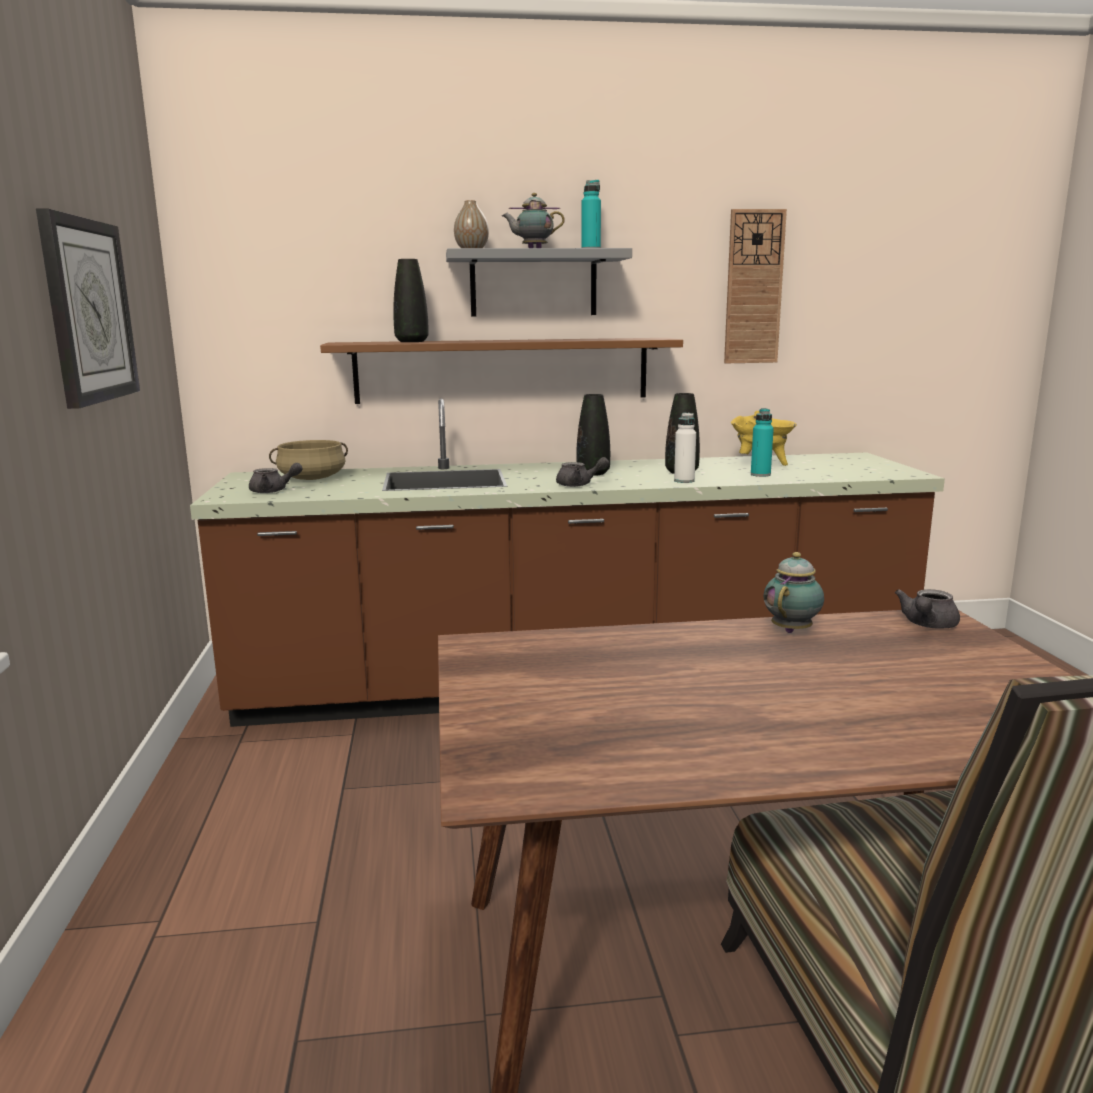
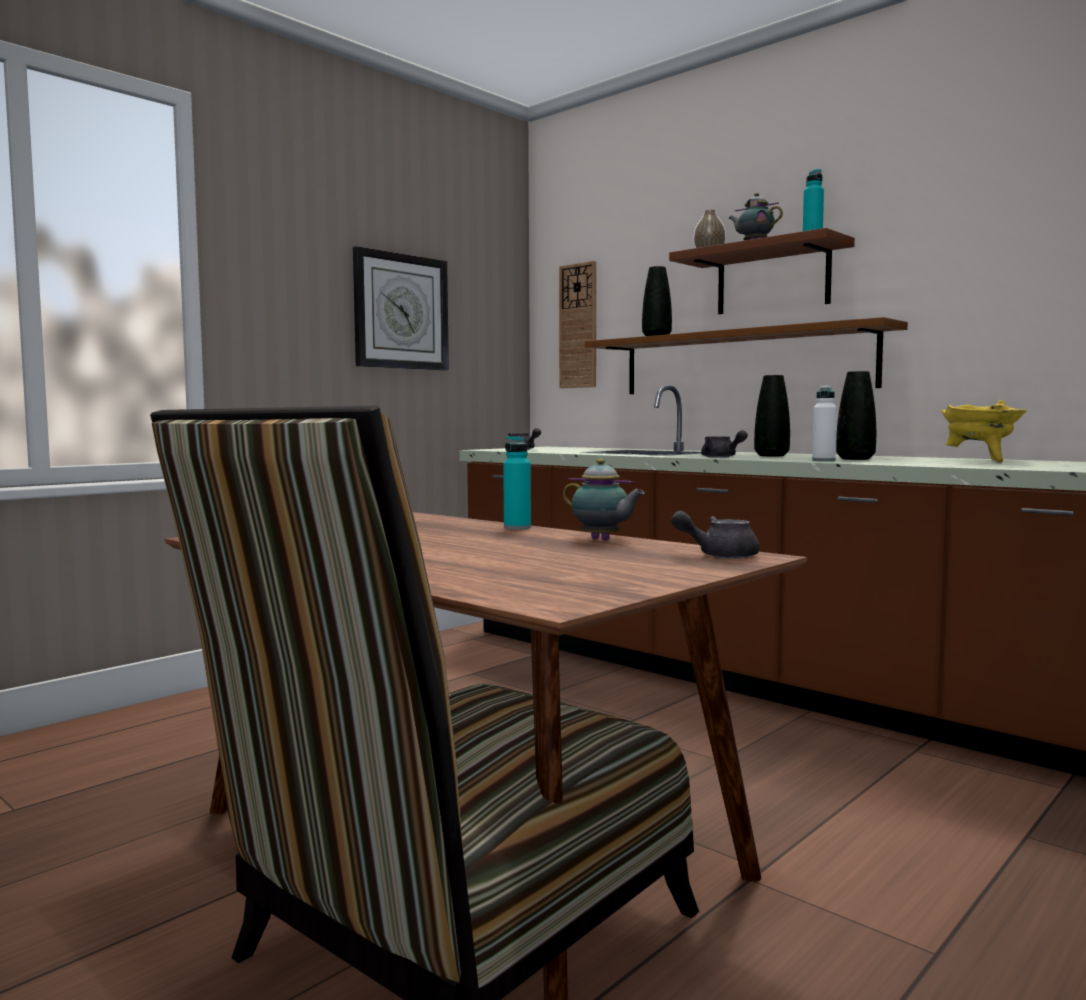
camera: 50 degrees right, 10 degrees down
beige cooking pot [269,440,348,480] -> none
grey shelf [446,248,632,316] -> brown shelf [669,228,855,314]
wall clock [724,209,787,363] -> wall clock moved to [559,261,596,388]
turquoise bottle [751,408,774,477] -> turquoise bottle moved to [503,436,531,530]
teapot [764,552,824,633] -> teapot turned 45 degrees clockwise [563,459,645,540]

